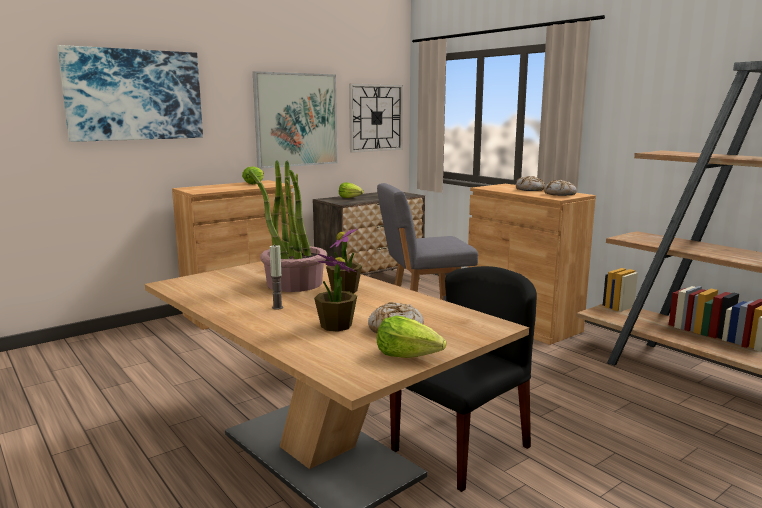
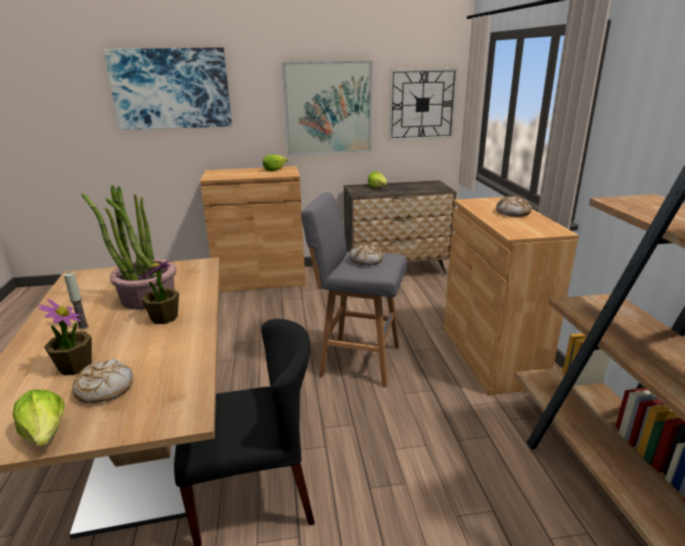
camera: 30 degrees right, 10 degrees up
bread [544,180,577,196] -> bread moved to [349,243,383,265]

